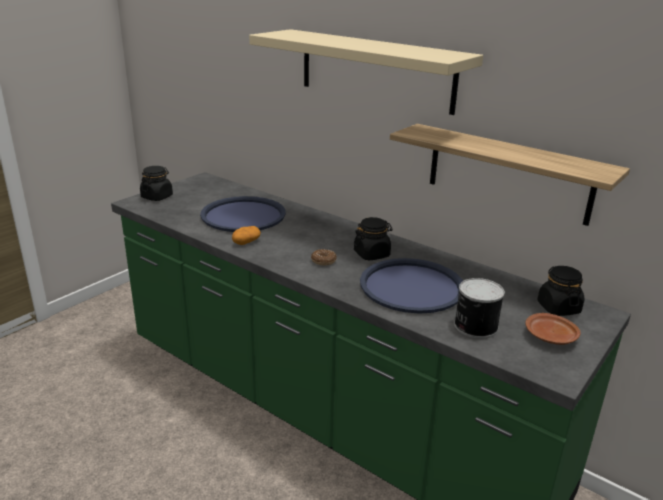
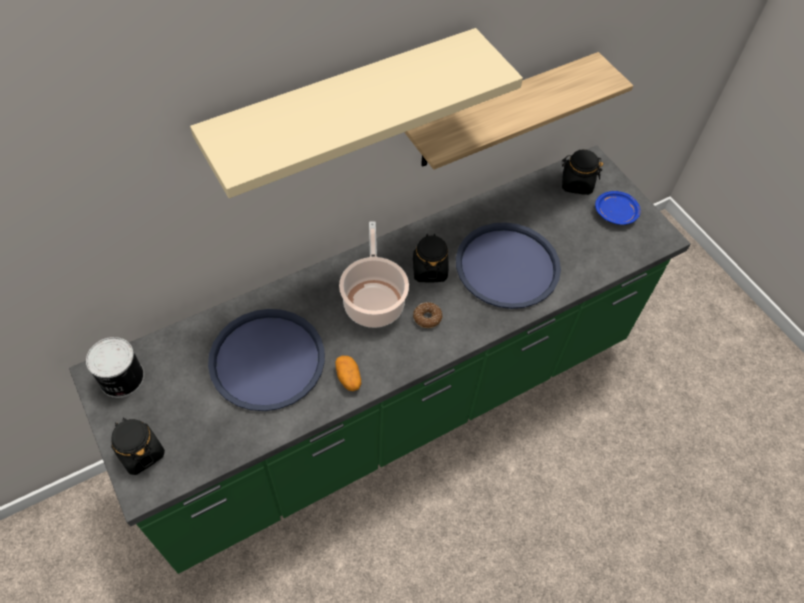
camera: 70 degrees left, 30 degrees up
can [454,278,505,339] -> can moved to [86,337,145,398]
brown plate [525,313,581,345] -> blue plate [595,191,641,225]
none -> cooking pot [339,222,409,328]

